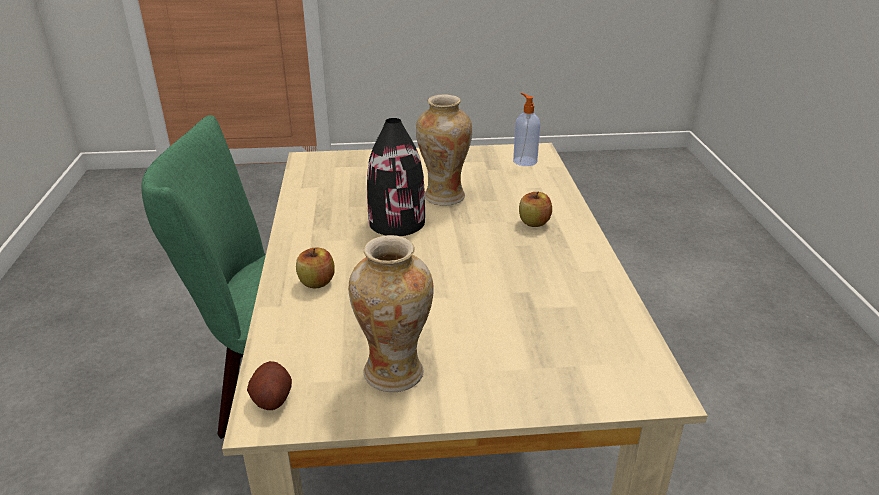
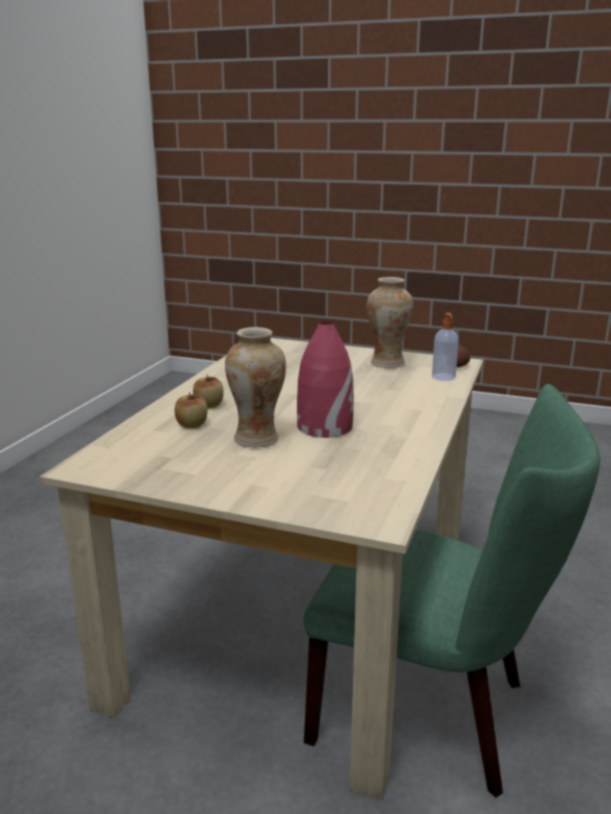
camera: 155 degrees left, 10 degrees down
apple [296,247,335,288] -> apple moved to [175,392,208,429]
black vase [367,118,425,236] -> red vase [297,321,354,438]
soap dispenser [513,93,540,166] -> soap dispenser moved to [432,313,459,381]

